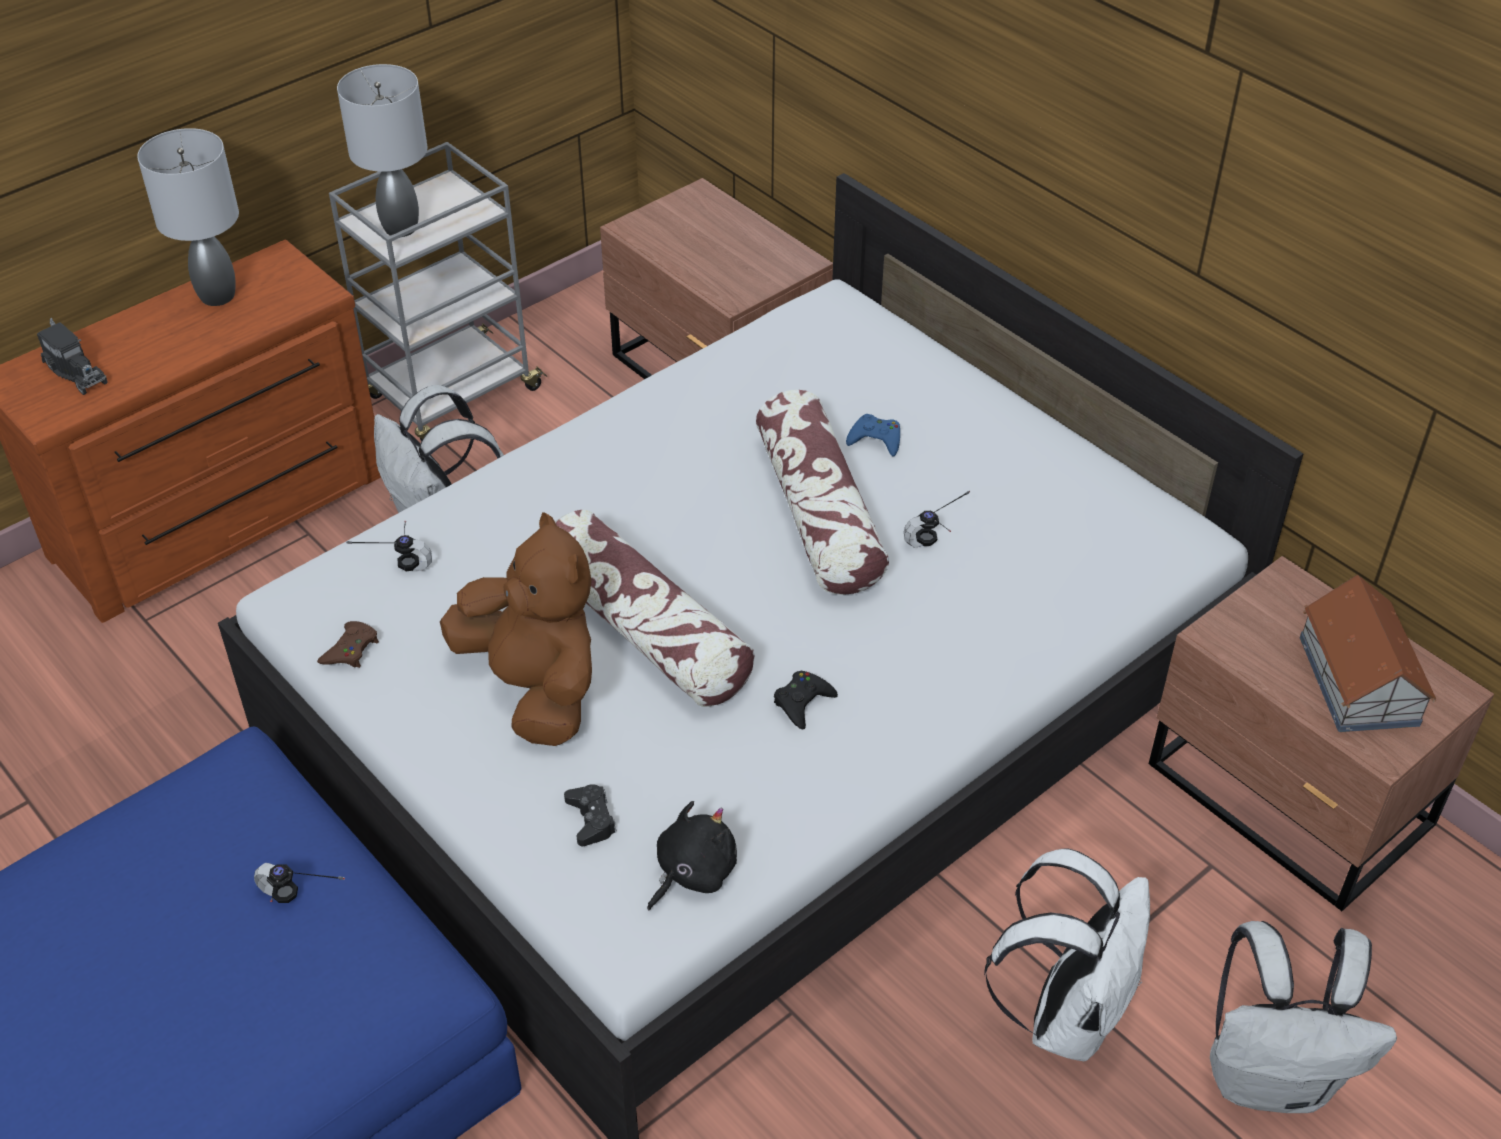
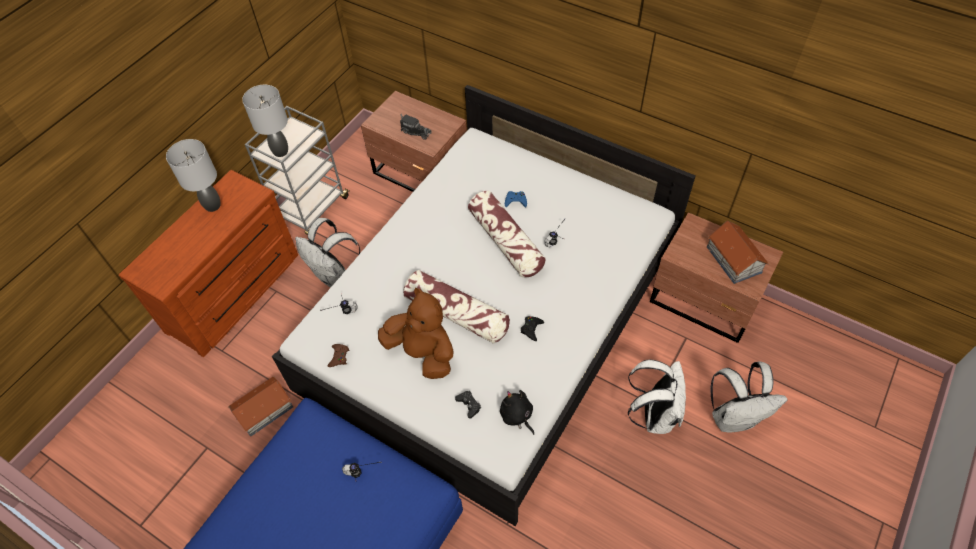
camera: 15 degrees left, 10 degrees up
toy truck [37,318,108,395] -> toy truck moved to [400,114,431,140]
black plush toy [647,801,737,911] -> black plush toy turned 60 degrees counterclockwise [500,390,534,435]
none -> toy house [228,377,293,437]

